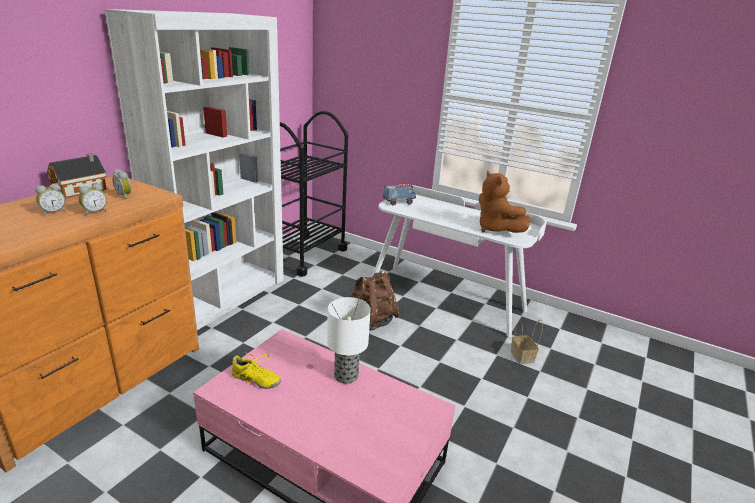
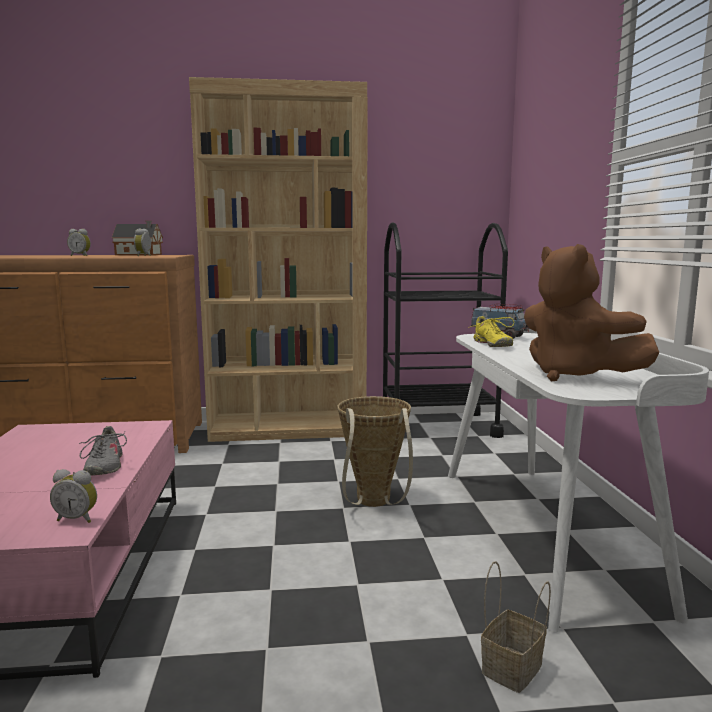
camera: 55 degrees right, 15 degrees down
alarm clock [79,183,107,216] -> alarm clock moved to [50,469,97,523]
white bookcase [104,9,284,330] -> brown bookcase [189,77,368,442]
yellow shoe [231,353,281,389] -> yellow shoe moved to [468,316,514,347]
table lamp [327,297,371,384] -> grey shoe [79,426,127,475]
brown backpack [350,271,400,330] -> basket [337,396,413,507]
brown plush toy [479,171,530,233] -> brown plush toy turned 60 degrees counterclockwise [524,244,660,381]

